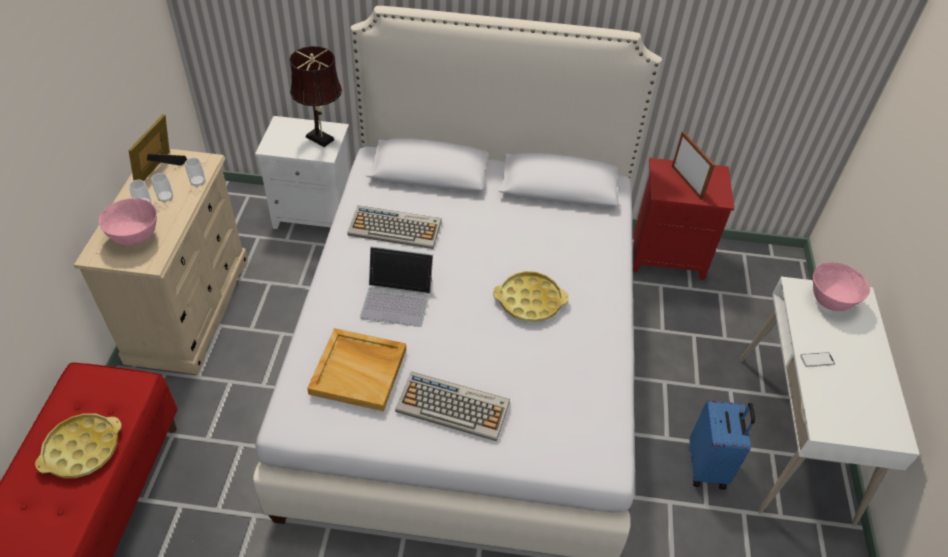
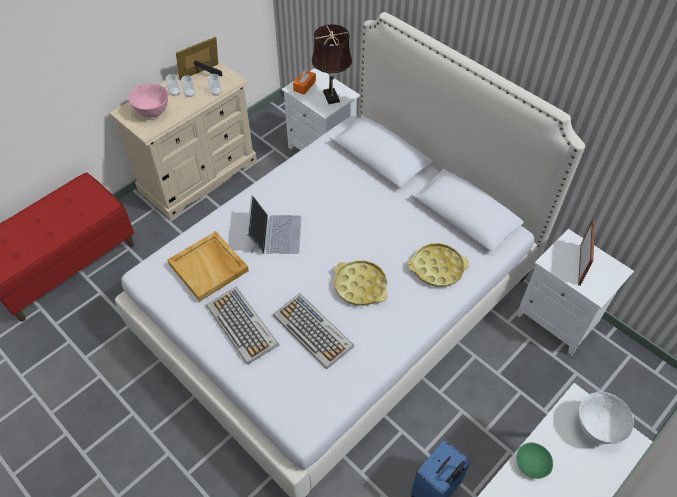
camera: 40 degrees right, 5 degrees up
yellow tray [35,413,122,478] -> yellow tray moved to [408,243,470,287]
keyboard [347,205,441,249] -> keyboard moved to [273,293,354,369]
laptop [360,246,433,327] -> laptop turned 135 degrees counterclockwise [247,195,301,254]
red nightstand [633,158,734,280] -> white nightstand [516,229,634,355]
phone [800,352,835,367] -> green bowl [517,443,553,479]
pink bowl [813,262,870,311] -> white bowl [579,392,634,444]
none -> orange tissue box [293,69,316,95]

